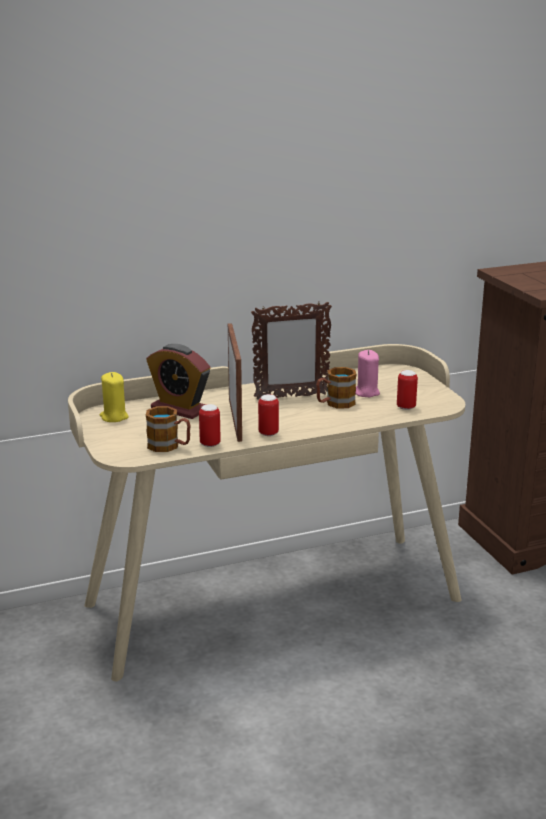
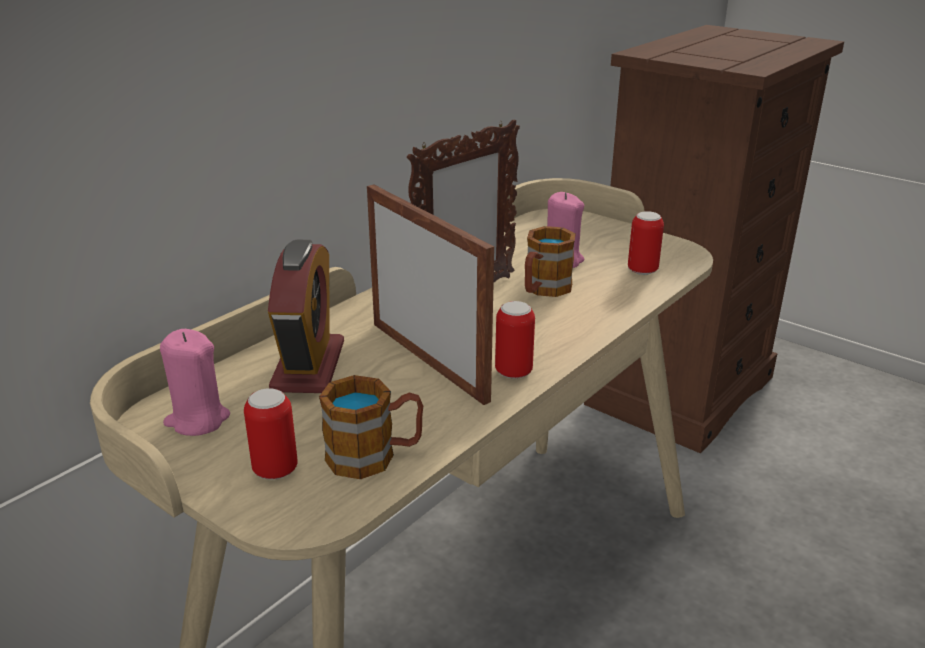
camera: 30 degrees left, 5 degrees up
yellow candle [100,372,129,422] -> pink candle [160,329,230,436]
alarm clock [146,344,210,419] -> alarm clock turned 90 degrees counterclockwise [268,240,344,393]
can [199,404,221,447] -> can moved to [244,388,298,480]

